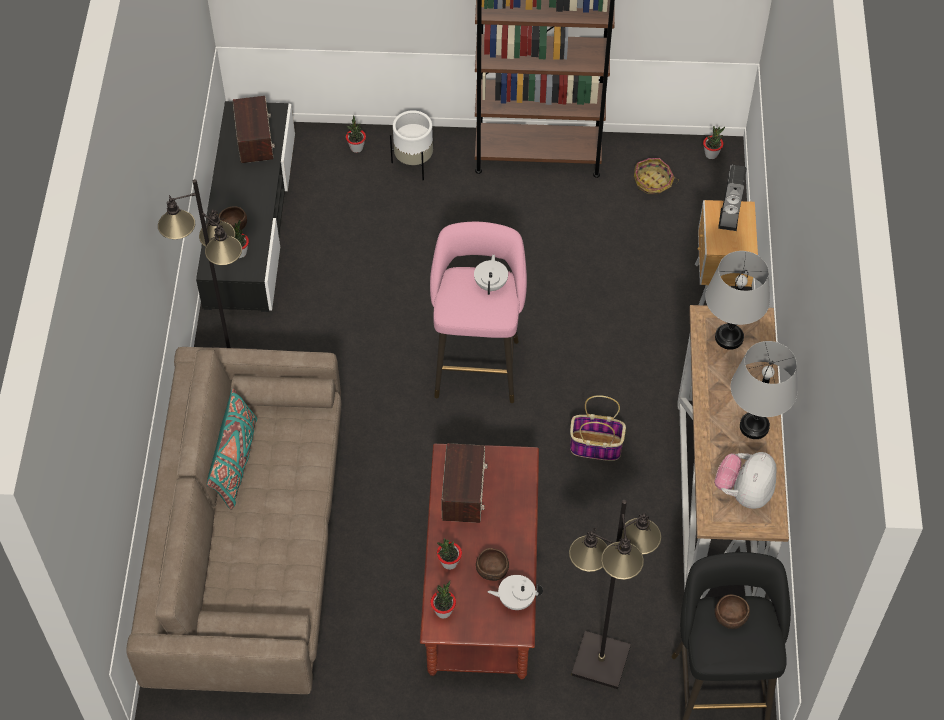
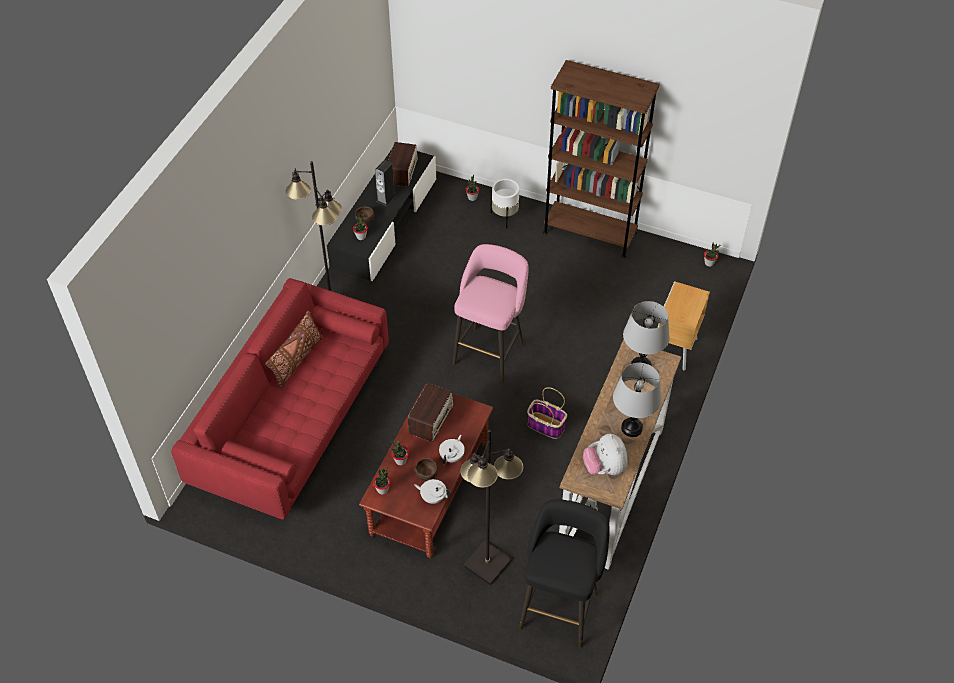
camera: 20 degrees right, 5 degrees down
beige sofa [126,347,341,694] -> red sofa [171,278,389,520]
turquoise pillow [207,388,257,510] -> brown pillow [265,310,323,388]
white teapot [474,254,508,295] -> white teapot moved to [439,435,465,464]
basket [634,158,679,194] -> none
plush toy [714,452,776,509] -> plush toy turned 60 degrees counterclockwise [583,433,628,475]
brown bowl [715,594,750,629] -> none
speaker [718,165,747,231] -> speaker moved to [375,160,396,206]

